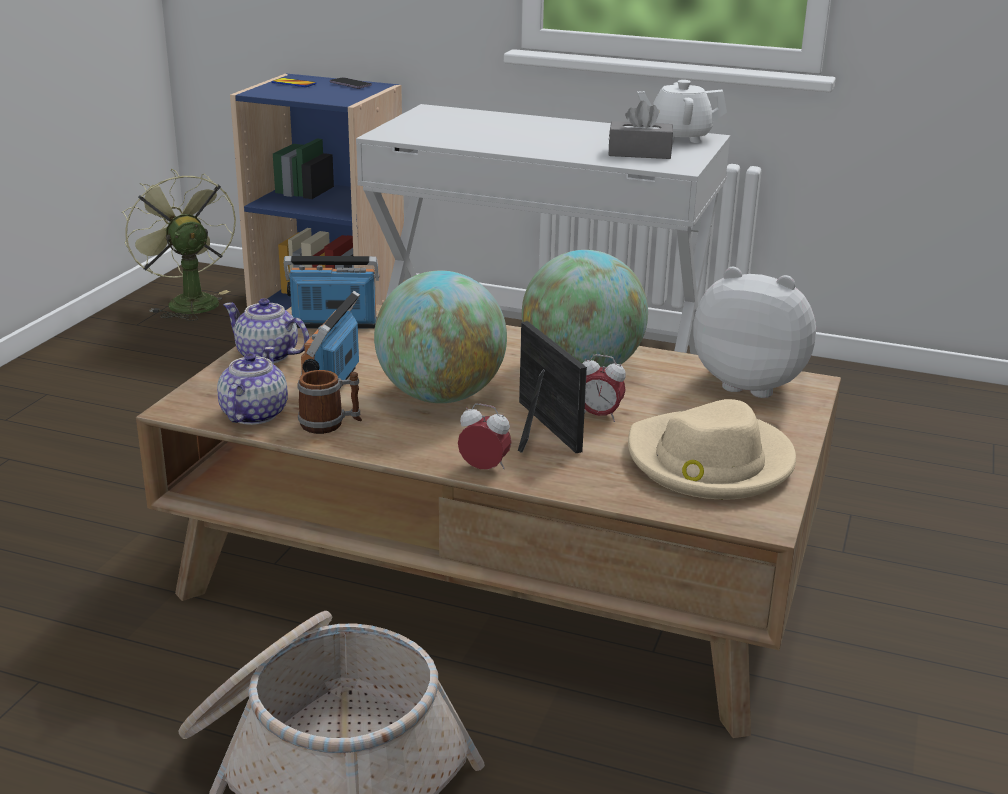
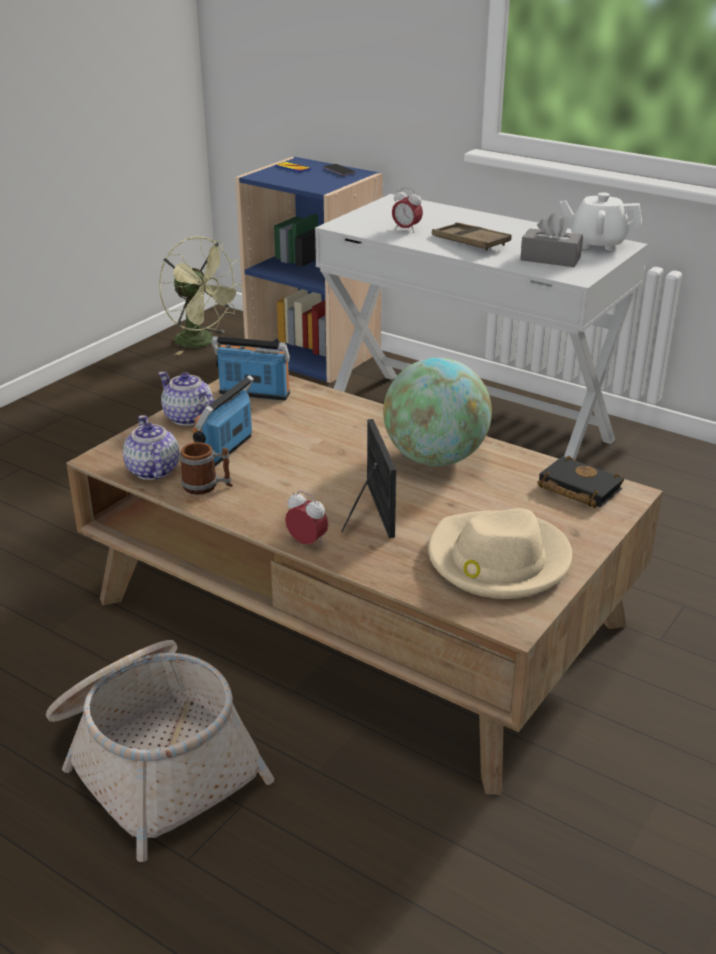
camera: 15 degrees right, 5 degrees up
green fan [122,169,236,321] -> green fan turned 150 degrees clockwise [159,237,242,355]
teapot [217,347,288,425] -> teapot turned 45 degrees counterclockwise [123,415,179,480]
globe [374,270,507,403] -> none
alarm clock [582,354,626,422] -> alarm clock moved to [392,187,423,233]
plush toy [693,267,816,398] -> black book [537,456,624,508]
none -> brown tray [432,222,511,251]

